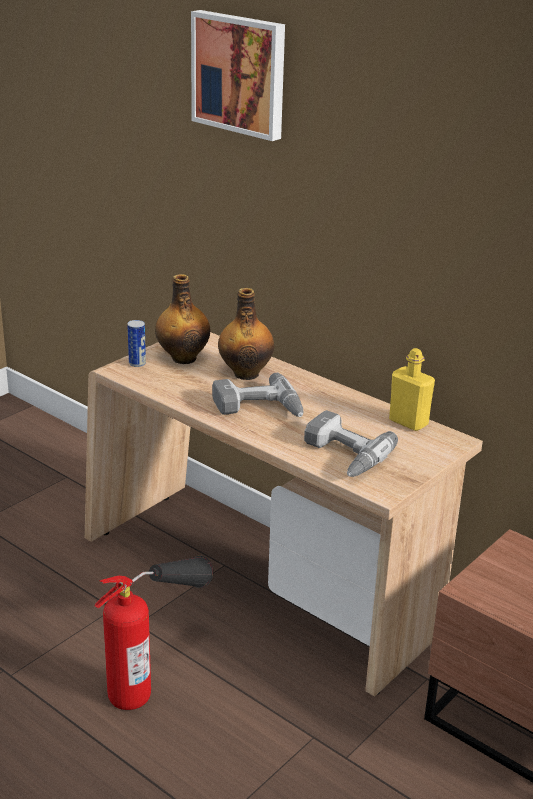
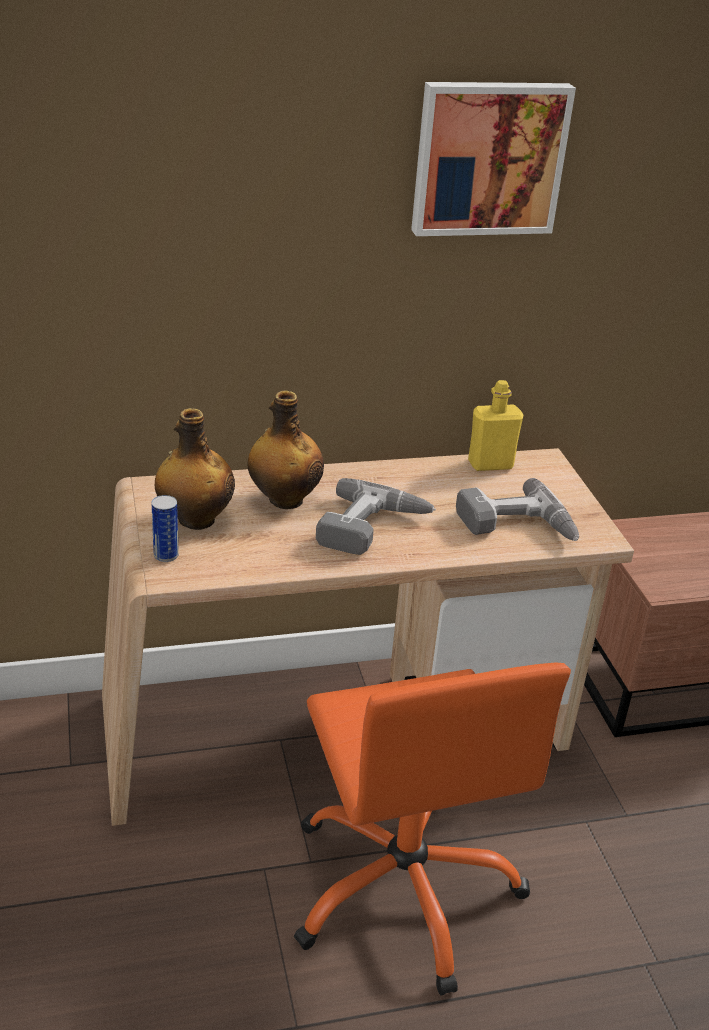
camera: 55 degrees left, 5 degrees up
fire extinguisher [95,556,213,710] -> orange office chair [294,662,571,995]
picture [191,10,285,141] -> picture moved to [411,82,576,236]

